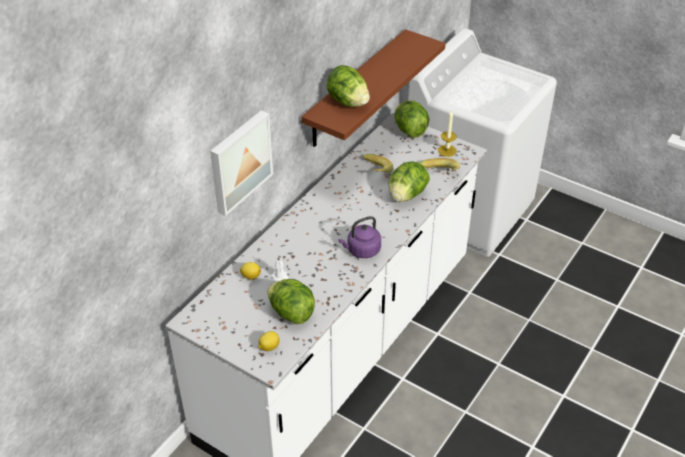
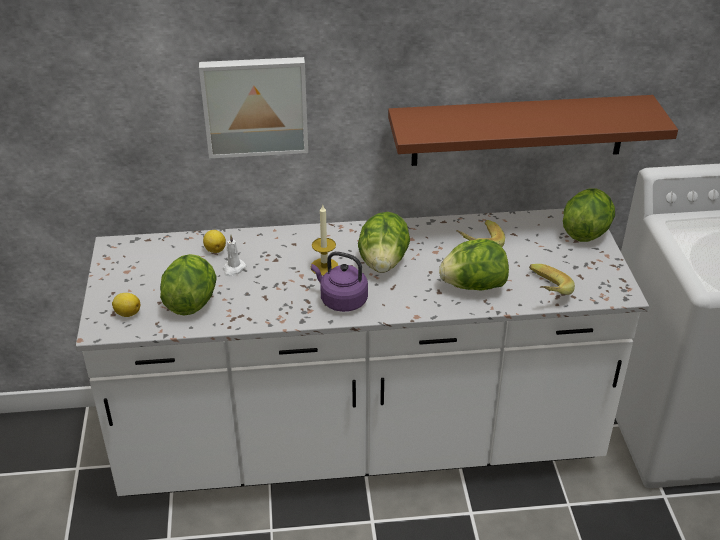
camera: 50 degrees right, 5 degrees down
lettuce [326,65,370,107] -> lettuce moved to [358,212,410,273]
candle [438,110,457,157] -> candle moved to [310,205,338,276]

